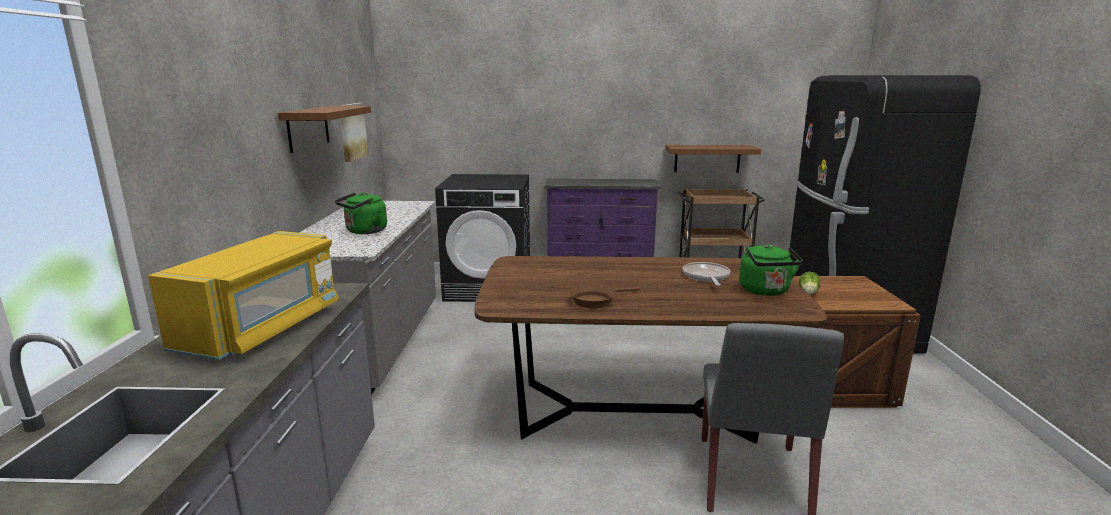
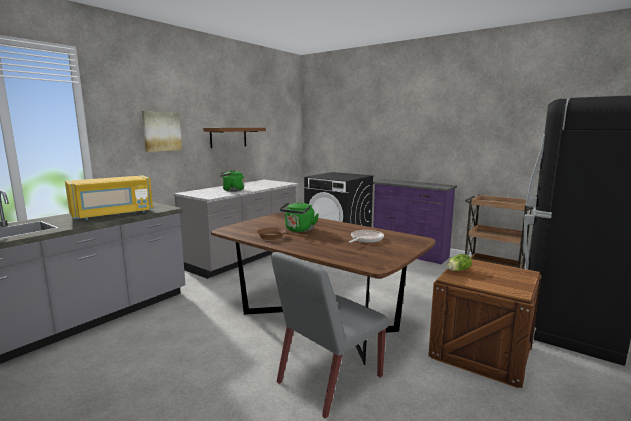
camera: 35 degrees right, 5 degrees down
picture [339,103,368,162] -> picture moved to [142,111,182,152]
brown shelf [665,145,761,173] -> none
green kettle [739,244,803,296] -> green kettle moved to [280,201,319,232]

